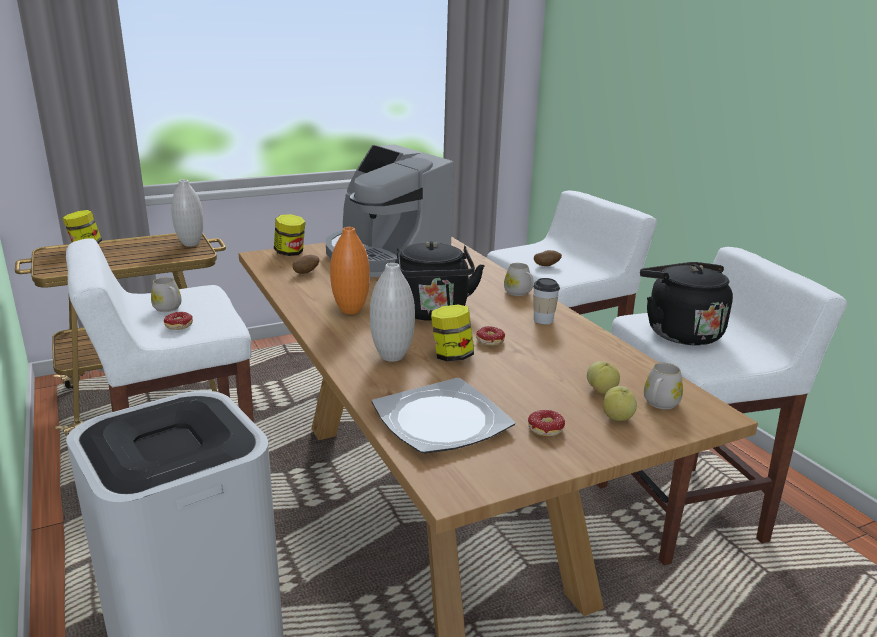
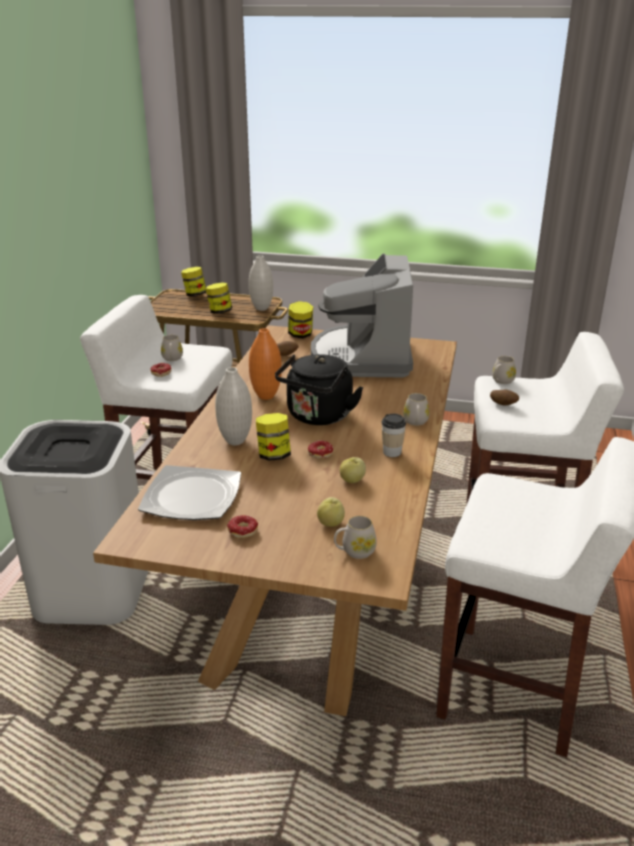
camera: 40 degrees right, 5 degrees up
apple [603,386,637,421] -> apple moved to [340,457,366,483]
black kettle [640,262,733,345] -> none
none -> jar [206,283,232,314]
none -> white mug [492,356,516,384]

